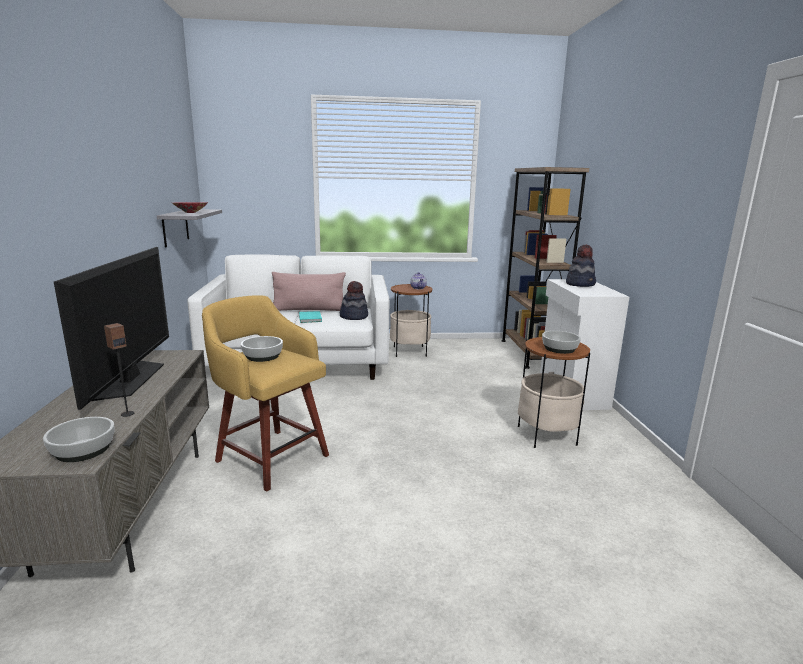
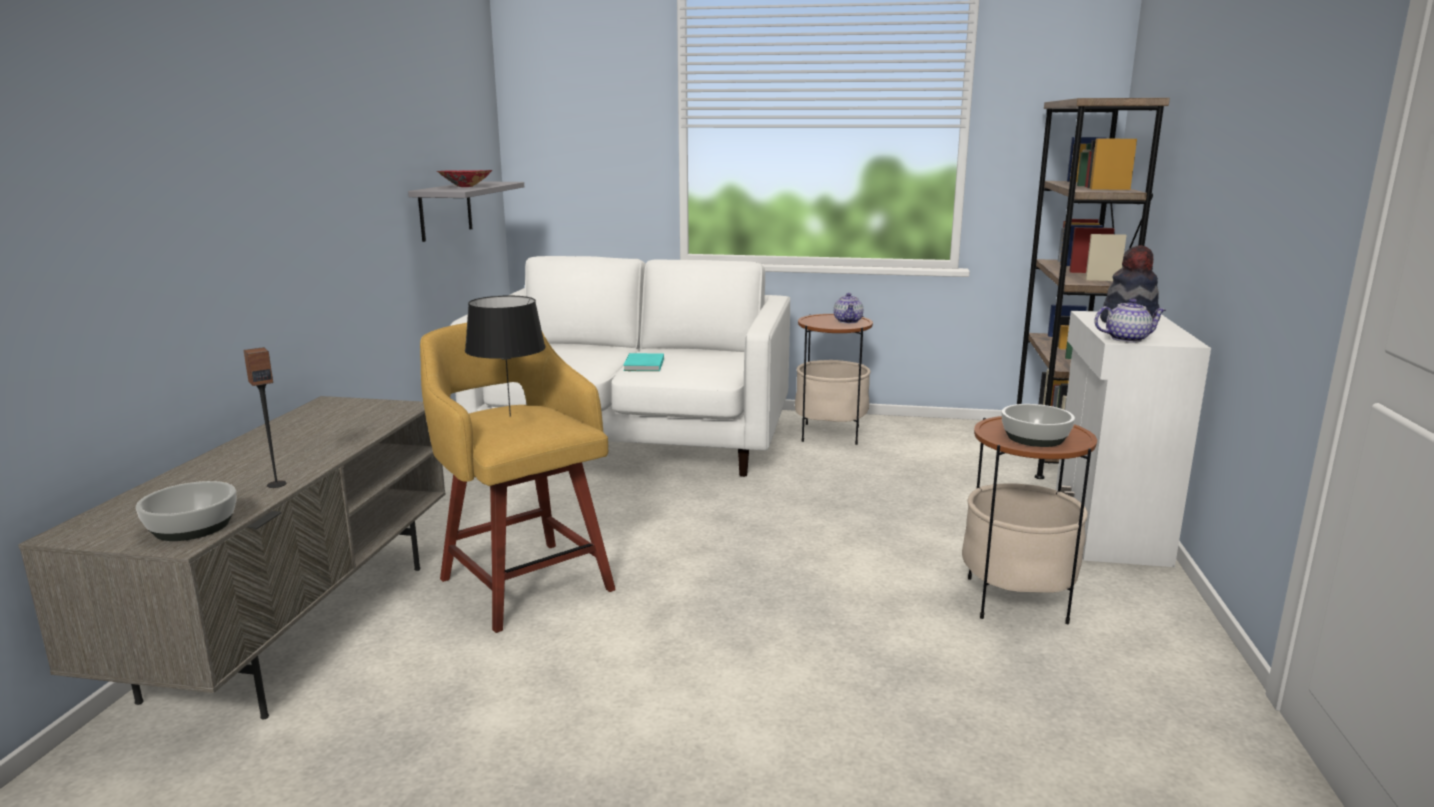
camera: 15 degrees right, 0 degrees up
television [54,247,169,410] -> none
bowl [241,336,283,362] -> black table lamp [465,296,545,417]
pink pillow [272,272,346,311] -> none
hat [340,281,368,320] -> none
none -> teapot [1094,298,1166,343]

